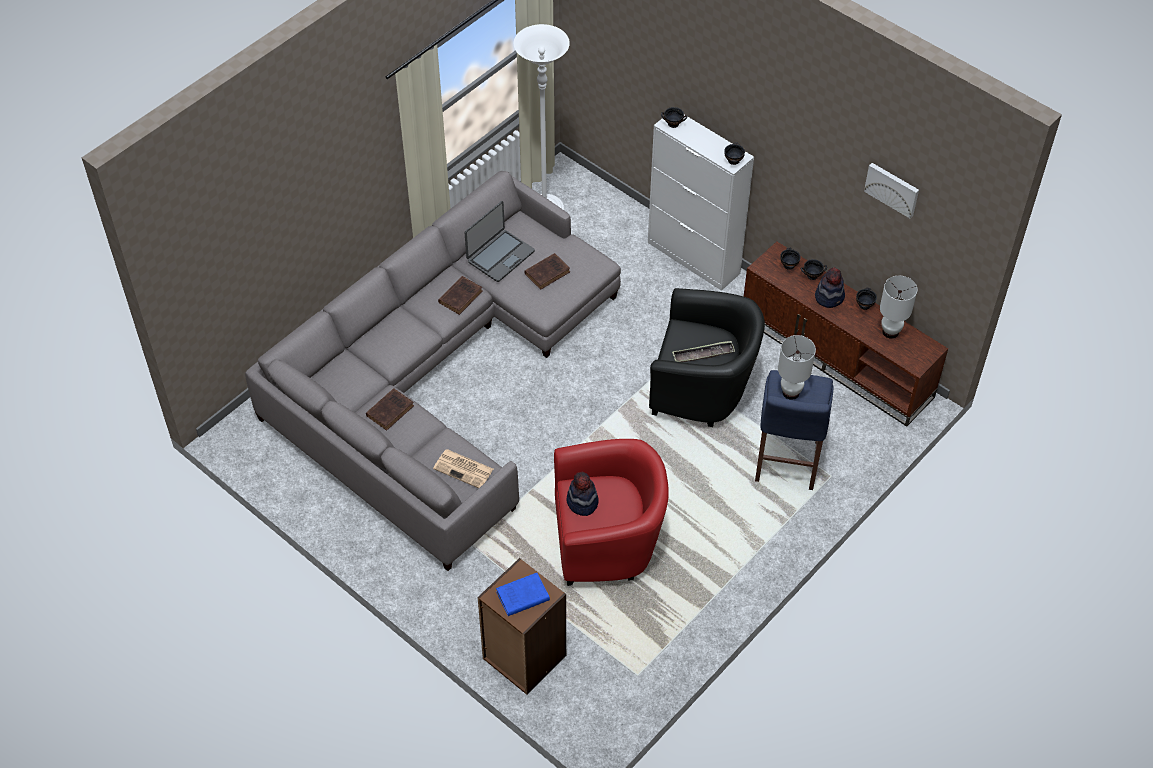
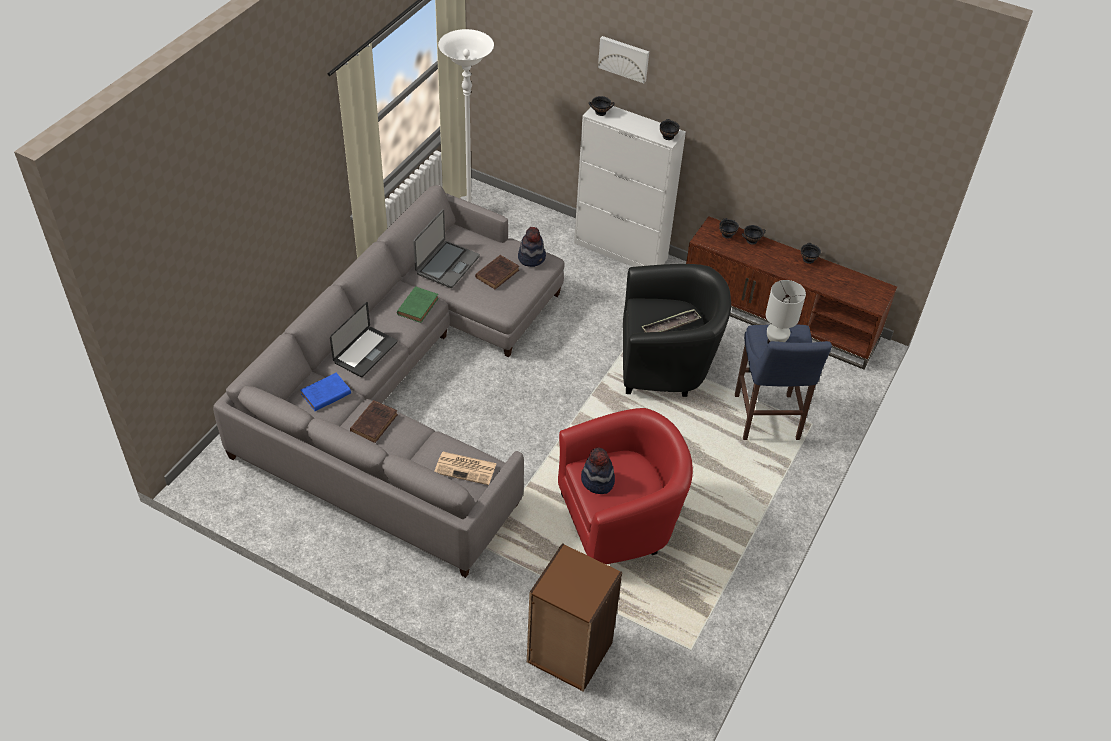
camera: 15 degrees left, 5 degrees down
brown book [438,276,483,315] -> green book [397,286,439,323]
blue book [496,573,550,616] -> blue book moved to [301,373,351,411]
hat [815,268,845,308] -> hat moved to [518,227,546,267]
picture [864,163,919,218] -> picture moved to [598,36,649,83]
white table lamp [880,276,917,339] -> none
none -> laptop [330,302,397,377]

